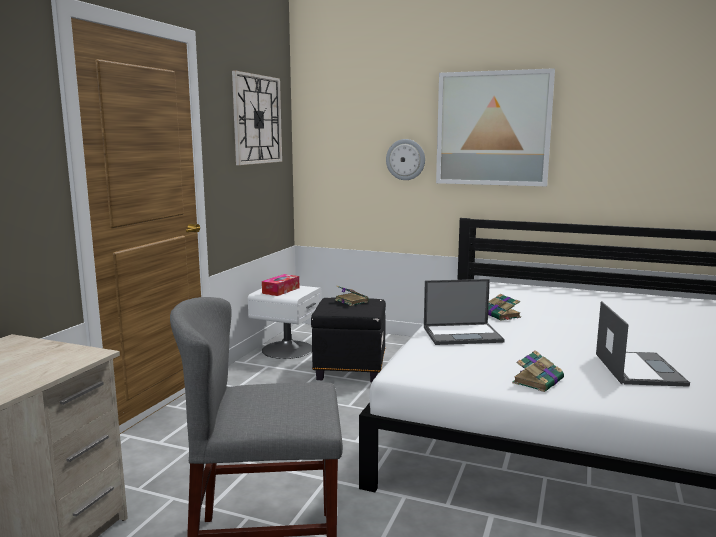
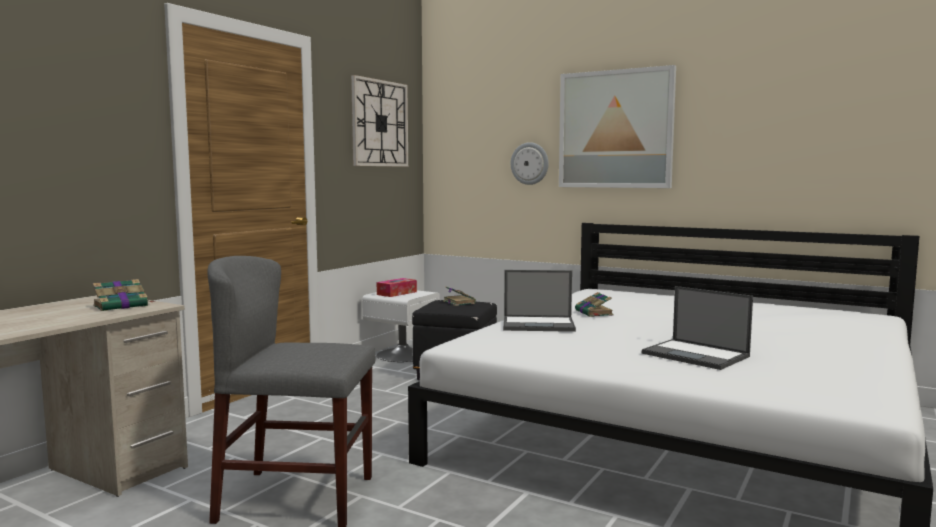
camera: 10 degrees right, 5 degrees down
book [512,350,564,392] -> book moved to [93,279,155,311]
laptop [596,301,690,387] -> laptop turned 120 degrees clockwise [642,286,753,370]

